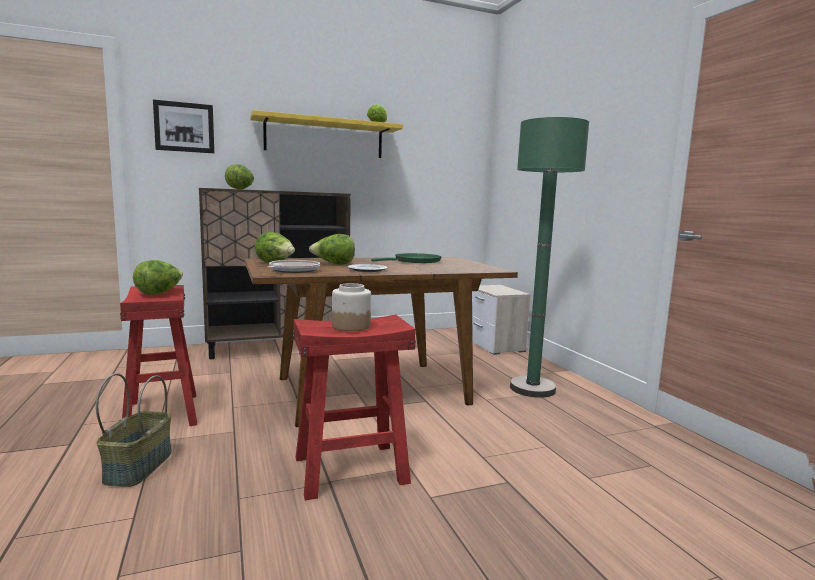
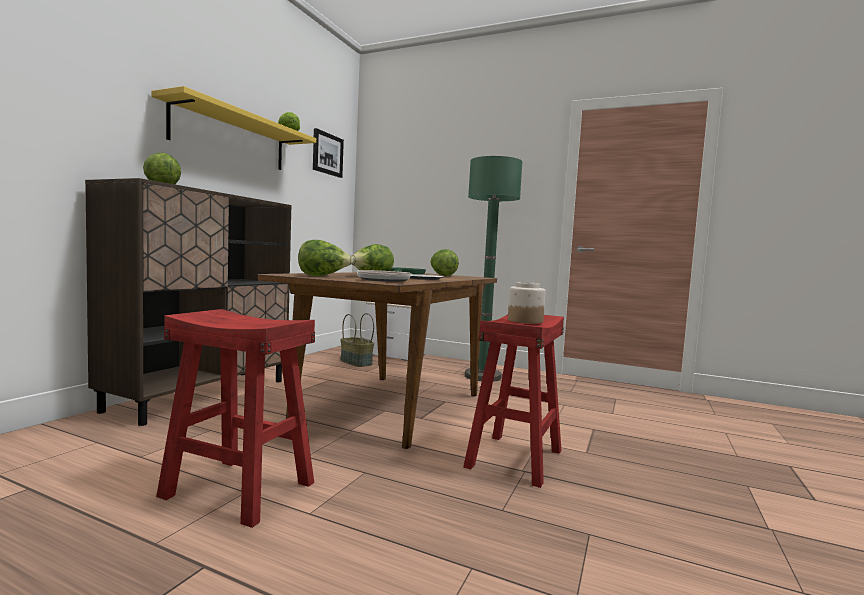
camera: 45 degrees left, 5 degrees down
basket [96,373,172,487] -> basket moved to [340,313,374,367]
lettuce [133,260,183,295] -> lettuce moved to [430,249,459,276]
picture [153,100,214,153] -> picture moved to [313,128,344,178]

